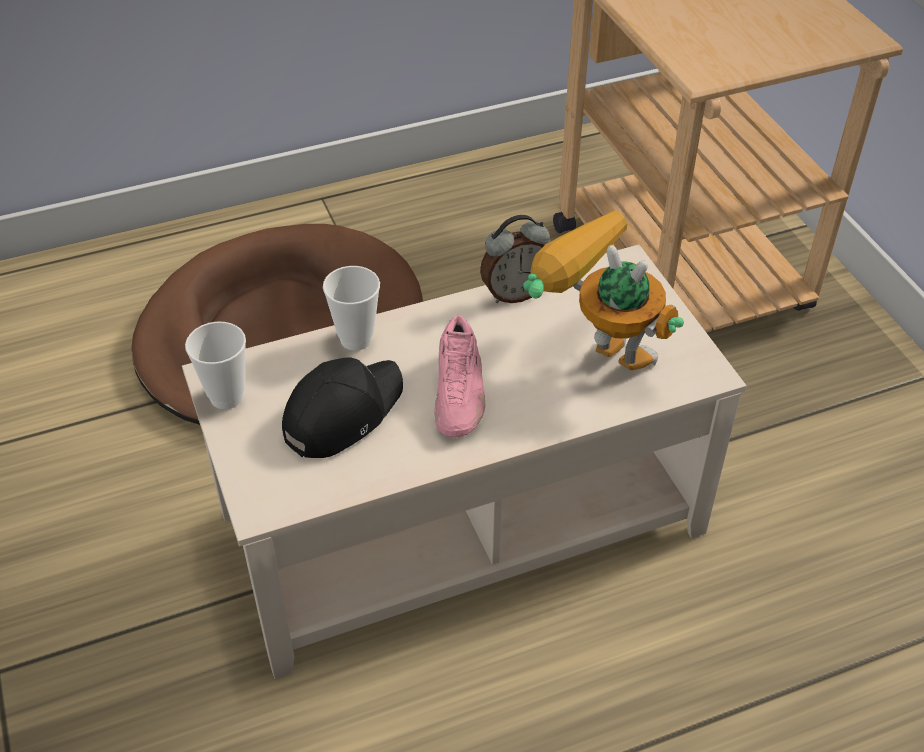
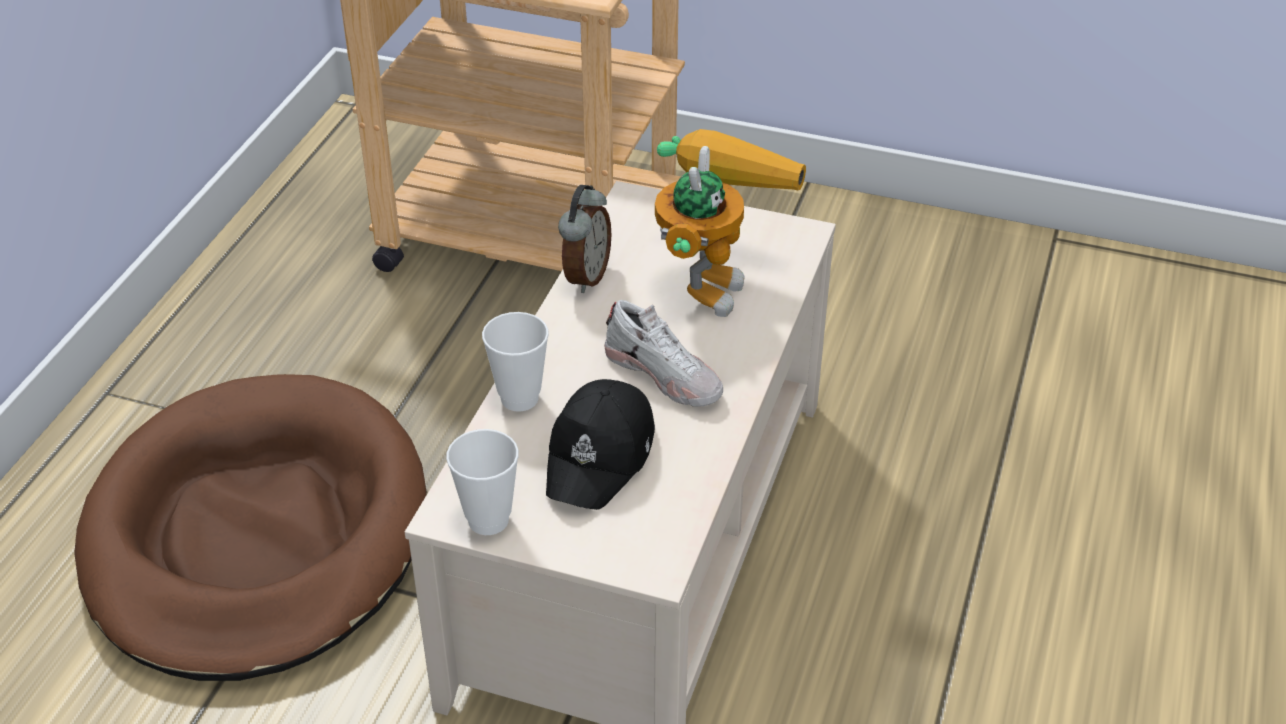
camera: 50 degrees left, 5 degrees down
black cap [282,357,403,458] -> black cap turned 150 degrees counterclockwise [546,379,655,510]
pink shoe [434,314,485,437] -> white shoe [604,300,723,407]
toy robot [523,210,684,370] -> toy robot turned 120 degrees clockwise [655,129,806,317]

